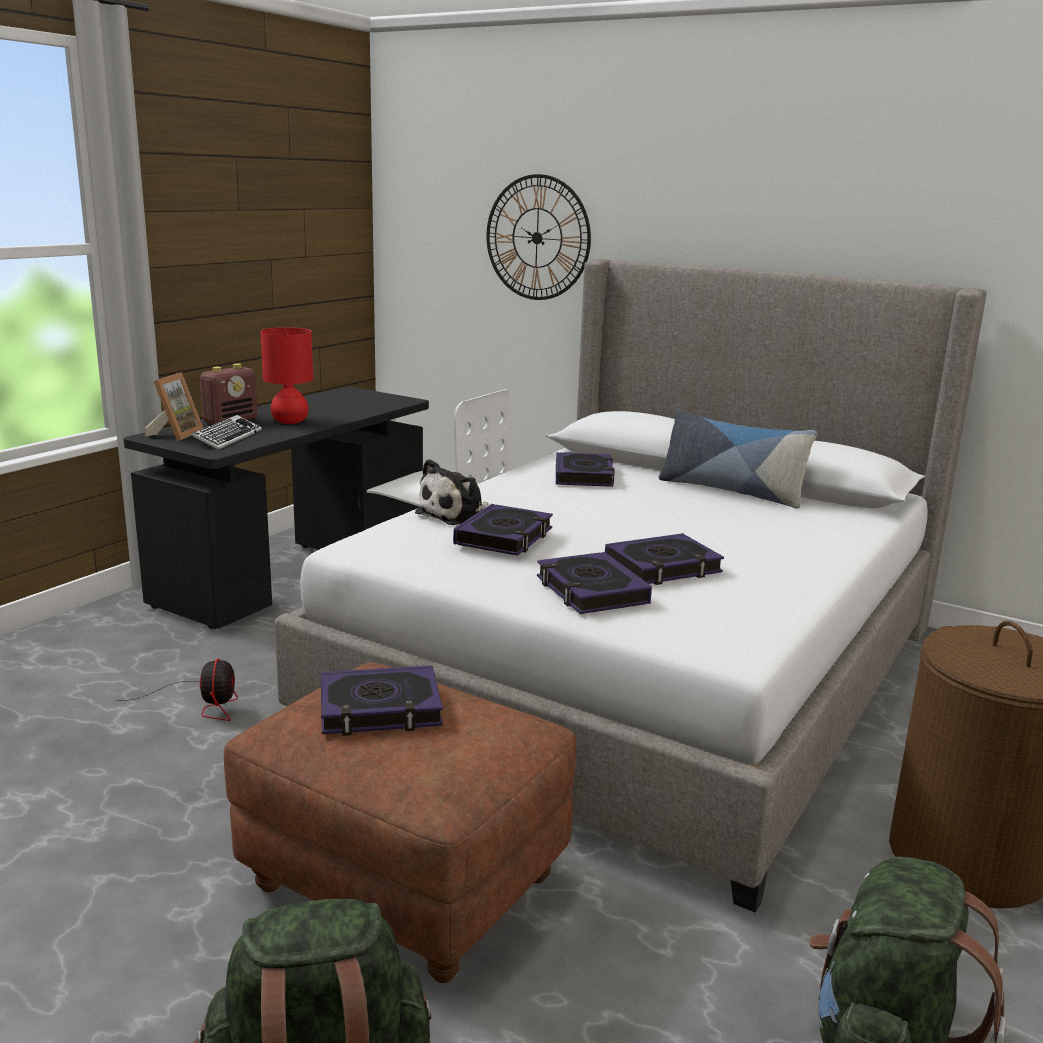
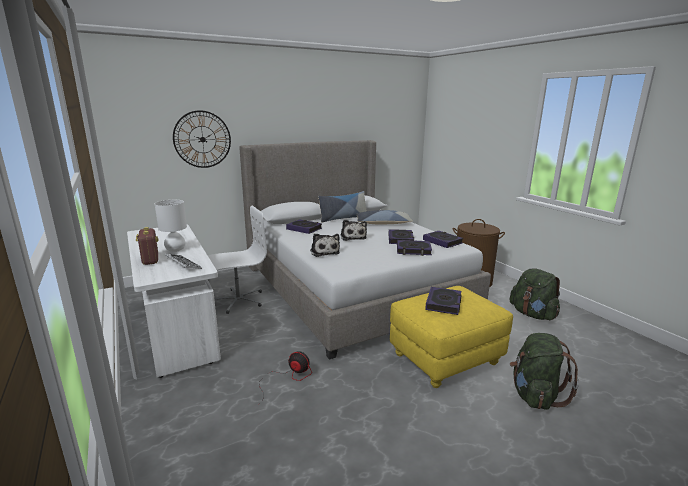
camera: 60 degrees left, 0 degrees up
black desk [123,387,429,629] -> white desk [127,224,221,378]
picture frame [144,372,203,441] -> none
brown ottoman [224,662,576,983] -> yellow ottoman [390,286,513,388]
red table lamp [260,327,313,424] -> white table lamp [155,200,187,252]
book [453,504,553,556] -> book moved to [423,231,463,248]
none -> plush toy [341,220,367,241]
none -> pillow [356,210,413,225]

